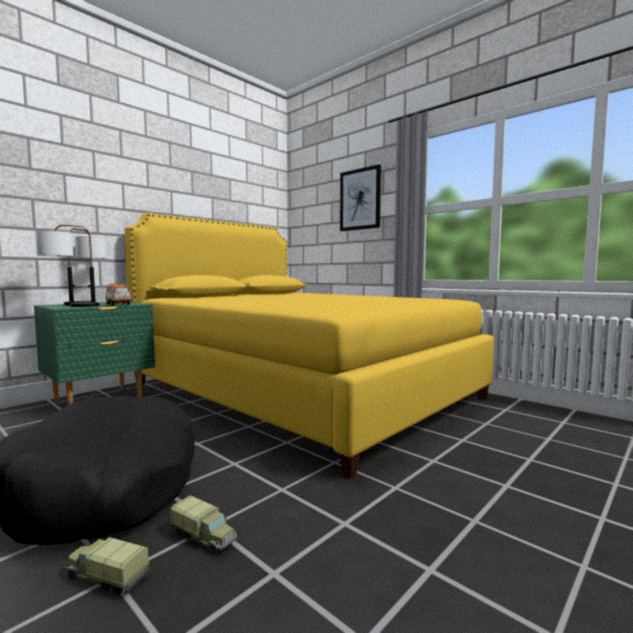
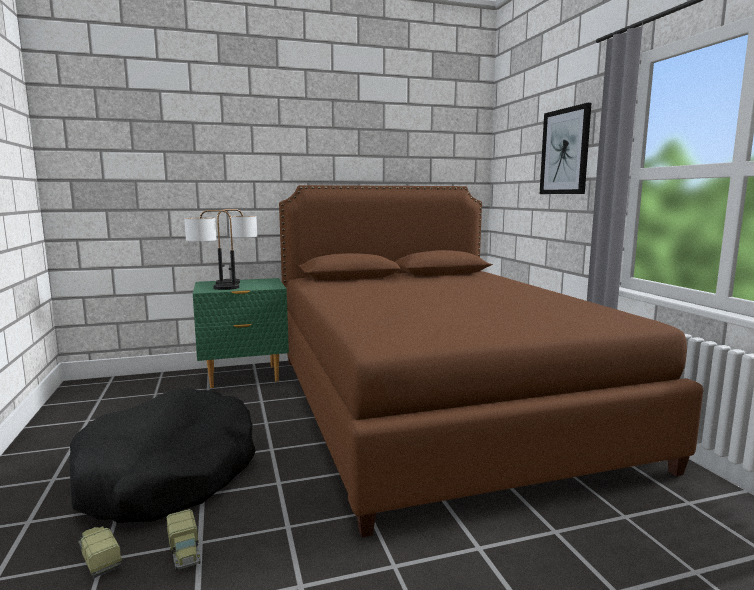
camera: 30 degrees right, 5 degrees up
toy car [105,283,131,305] -> none
yellow bed [124,213,494,478] -> brown bed [279,185,703,537]

